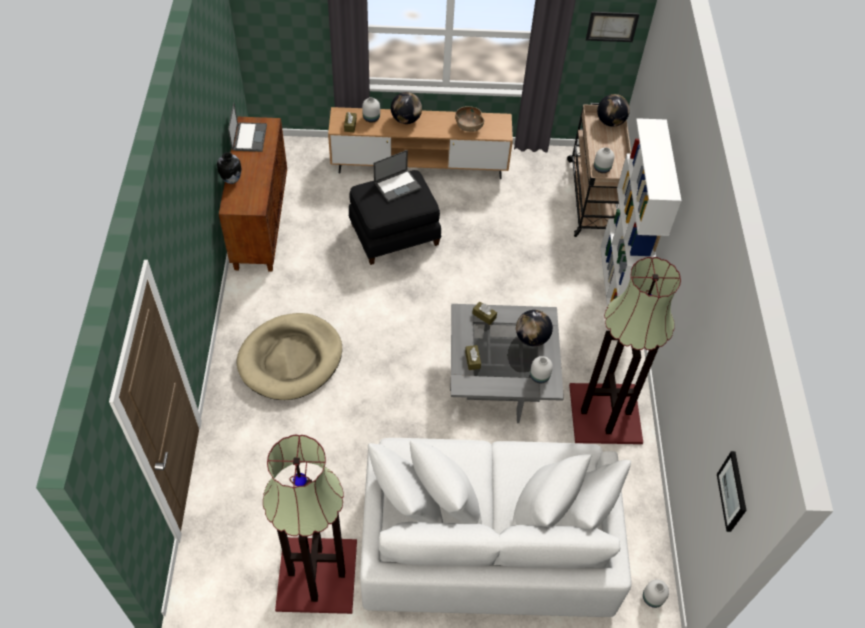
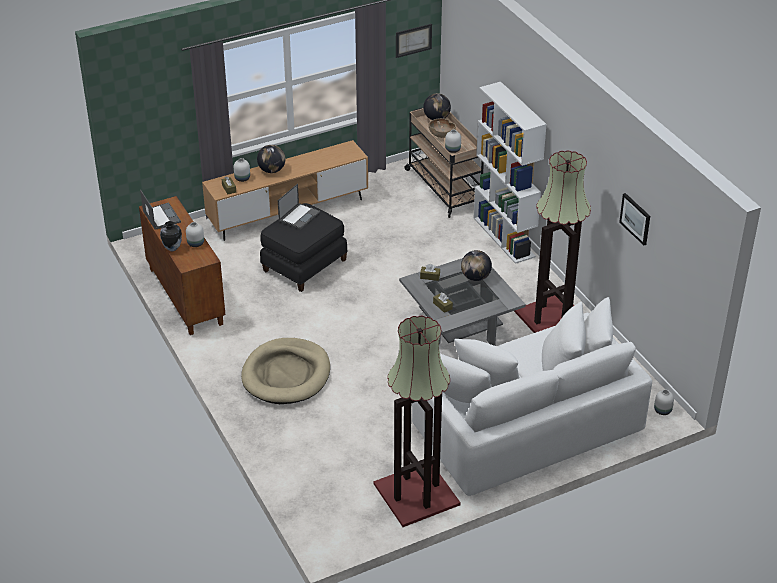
camera: 25 degrees left, 15 degrees down
brown bowl [455,106,484,132] -> brown bowl moved to [429,118,456,138]
white vase [530,356,553,384] -> white vase moved to [186,222,204,247]
picture [717,451,747,532] -> picture moved to [619,193,650,245]

